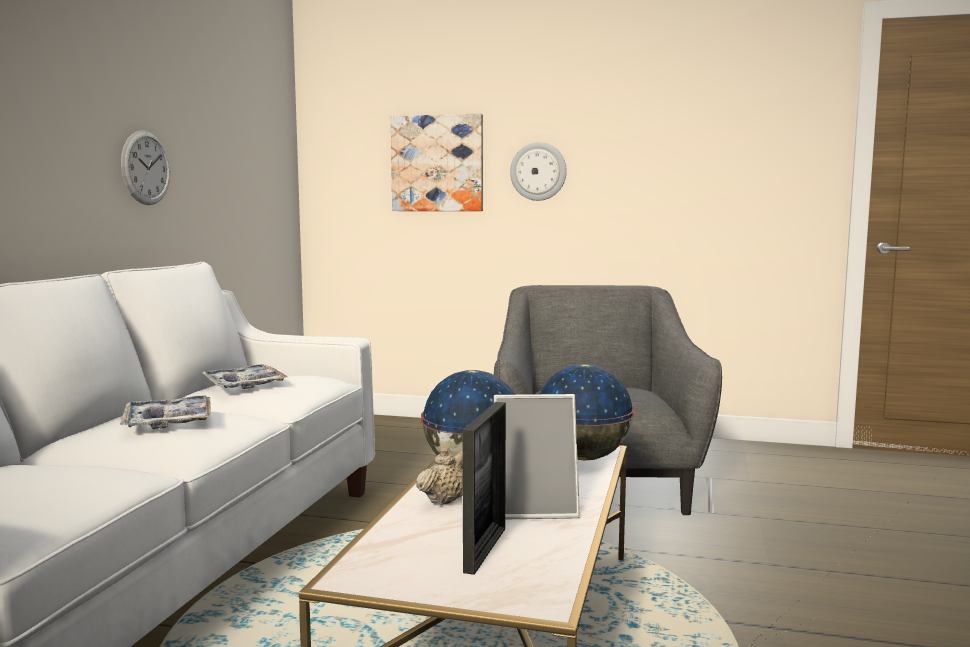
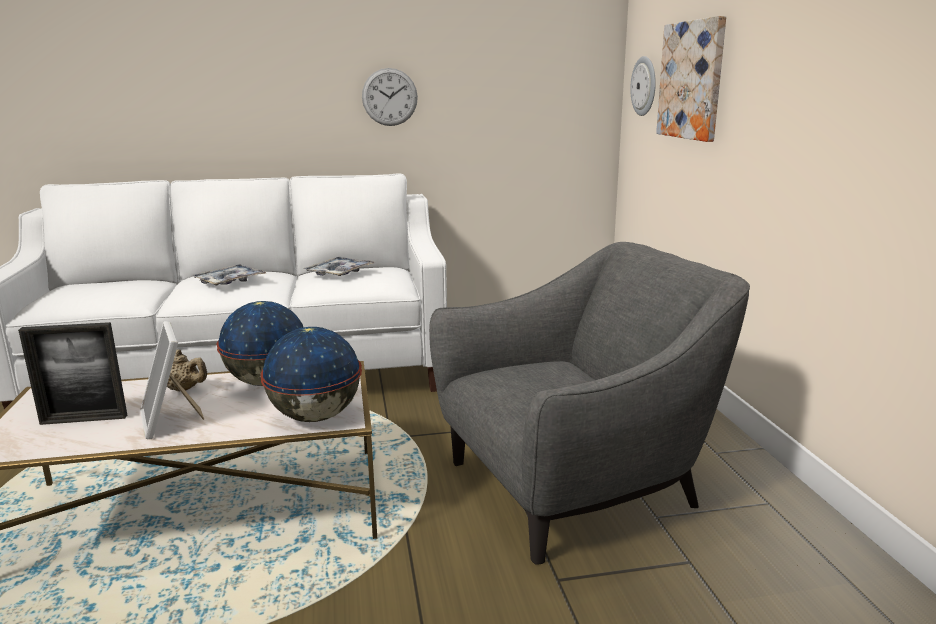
camera: 65 degrees right, 10 degrees up
wall clock [510,142,567,201] -> wall clock moved to [630,56,656,116]

